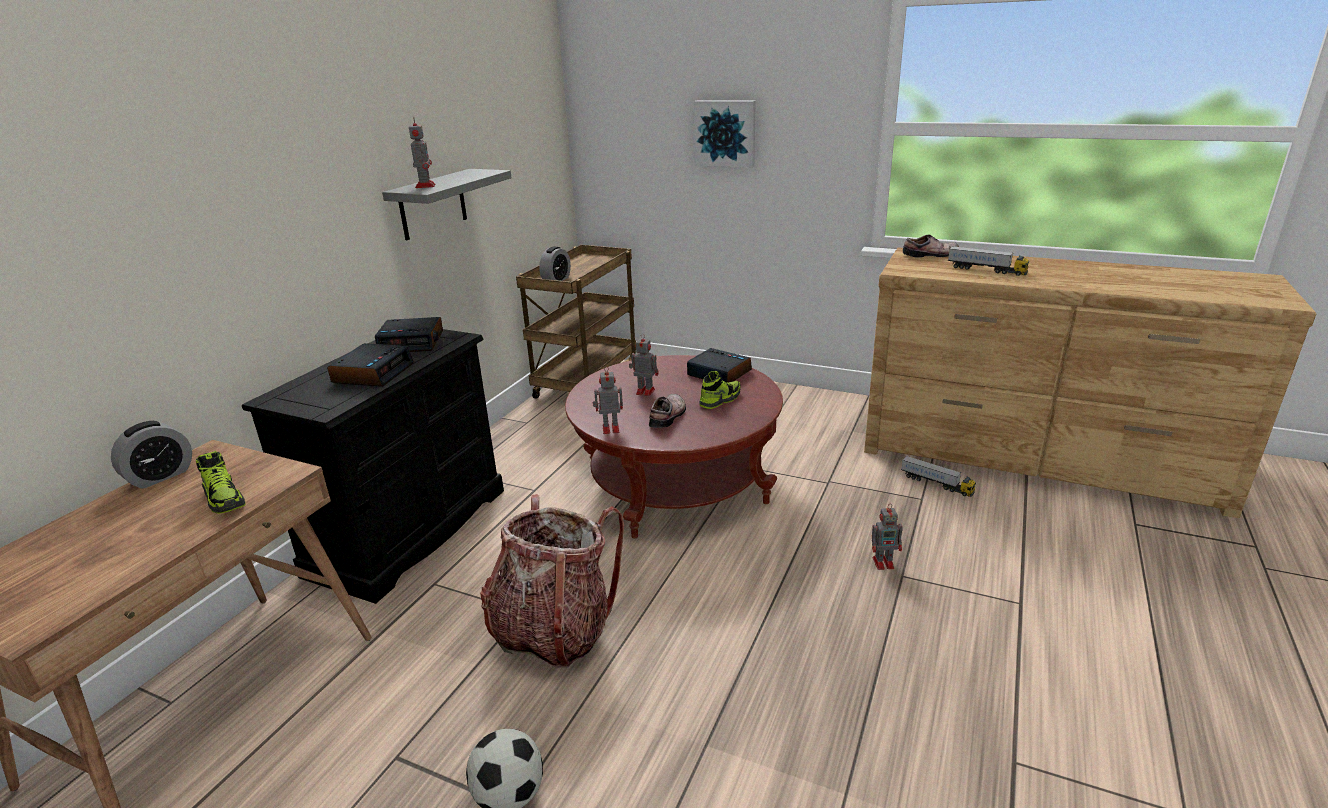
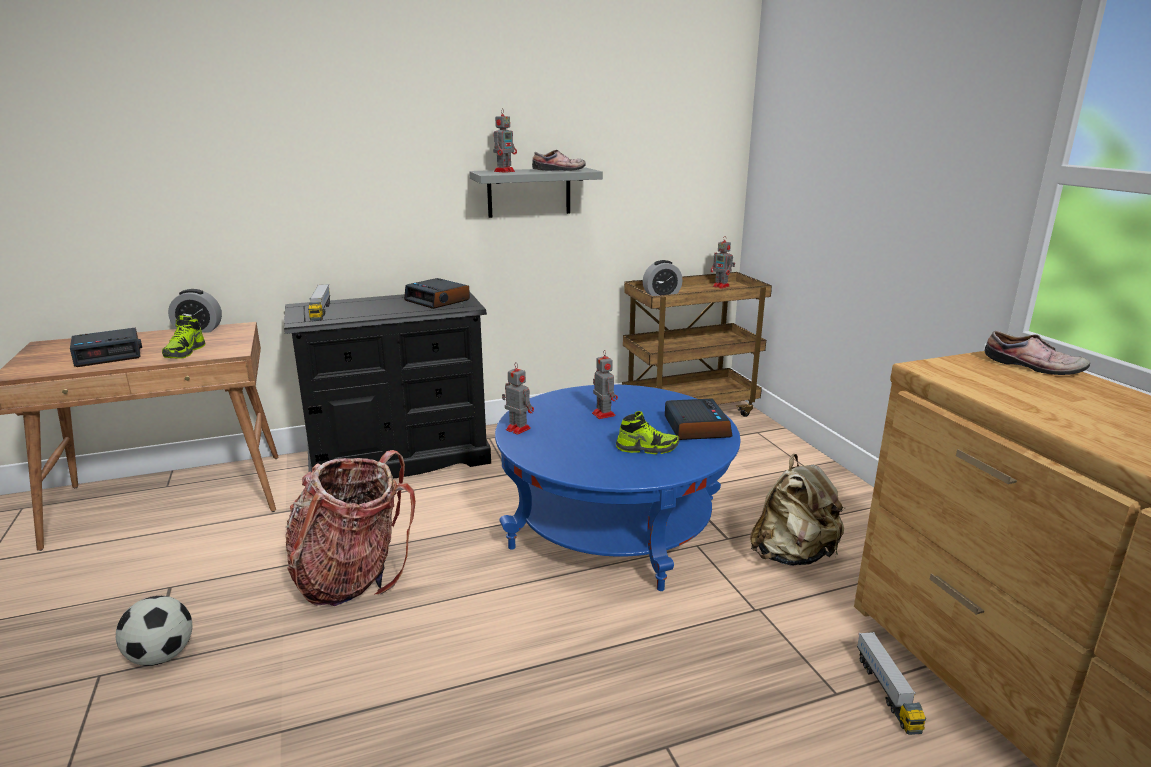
camera: 45 degrees right, 5 degrees down
alarm clock [327,343,414,387] -> alarm clock moved to [70,327,142,367]
red coffee table [565,355,783,538] -> blue coffee table [495,384,741,591]
shoe [649,394,686,428] -> shoe moved to [532,150,585,171]
picture [694,101,756,168] -> none
toy robot [872,504,903,570] -> toy robot moved to [711,236,735,289]
toy truck [948,246,1029,276] -> toy truck moved to [308,284,330,321]
none -> beige backpack [750,454,845,566]

